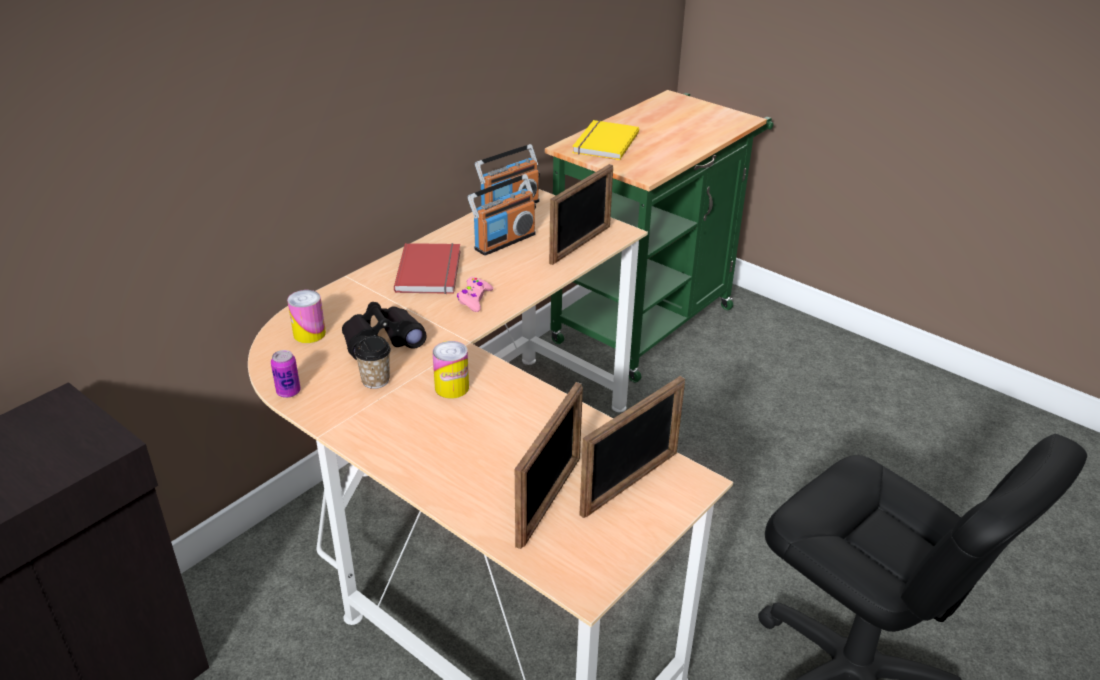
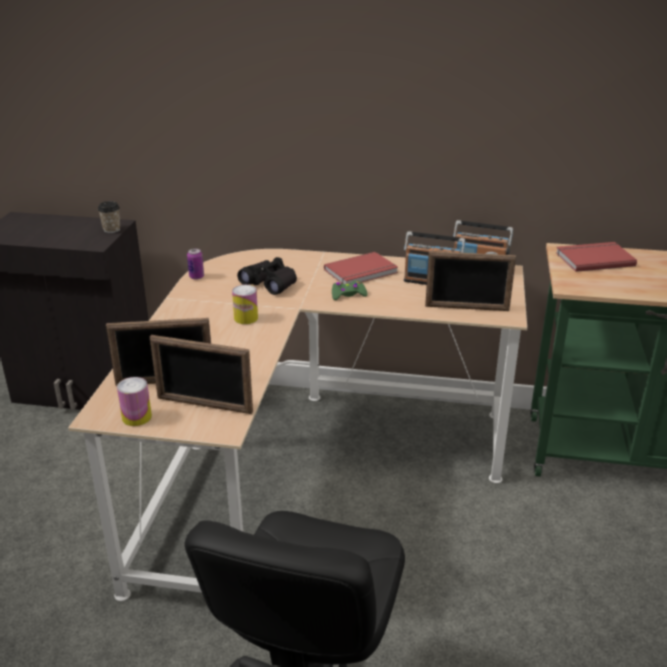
camera: 60 degrees right, 5 degrees down
can [287,290,326,343] -> can moved to [117,377,152,426]
cup [354,336,391,389] -> cup moved to [98,201,120,233]
pink game controller [457,277,493,312] -> green game controller [332,281,367,300]
yellow book [572,120,639,160] -> red book [556,242,637,272]

